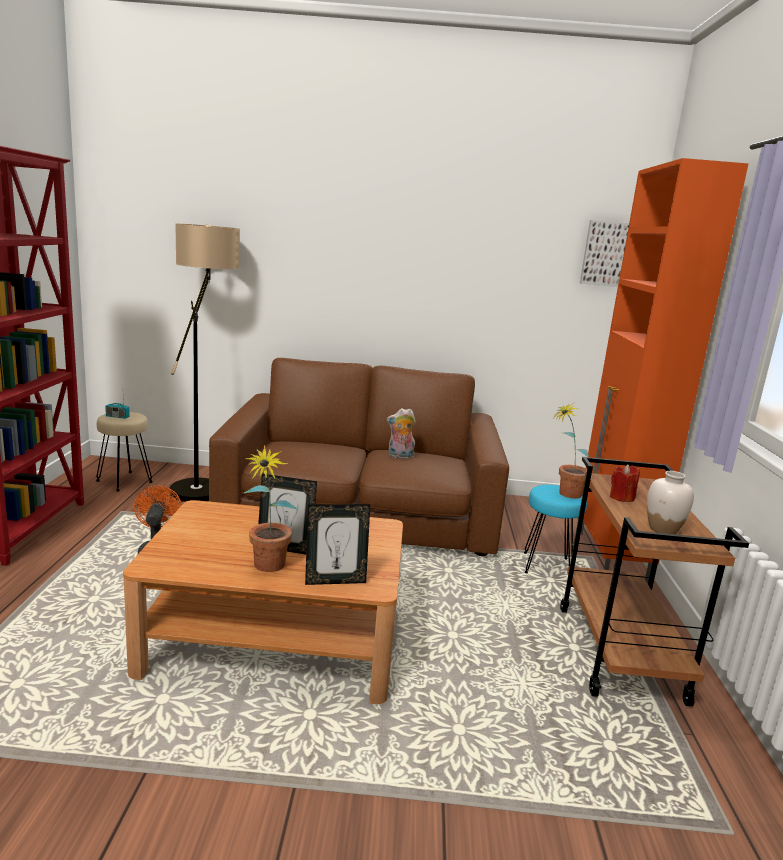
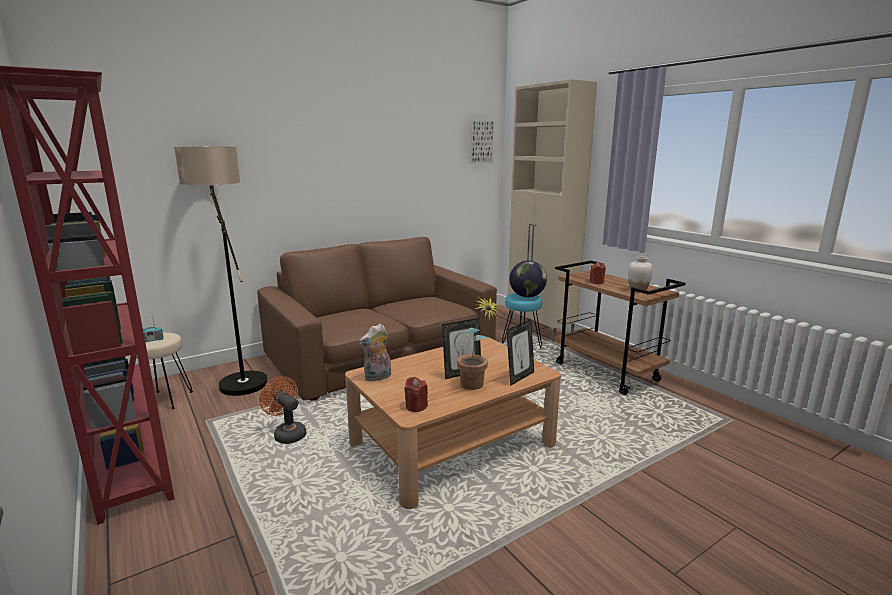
camera: 35 degrees left, 0 degrees up
plush toy [387,408,416,458] -> plush toy moved to [359,324,391,381]
potted plant [552,403,589,499] -> globe [510,261,547,297]
orange cabinet [580,158,749,584] -> beige cabinet [507,79,597,342]
none -> red candle [404,377,428,412]

